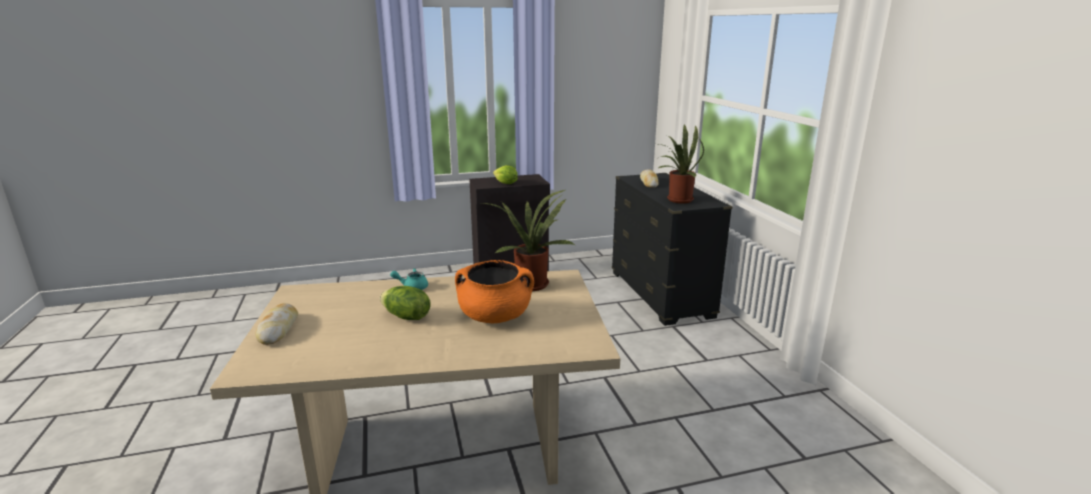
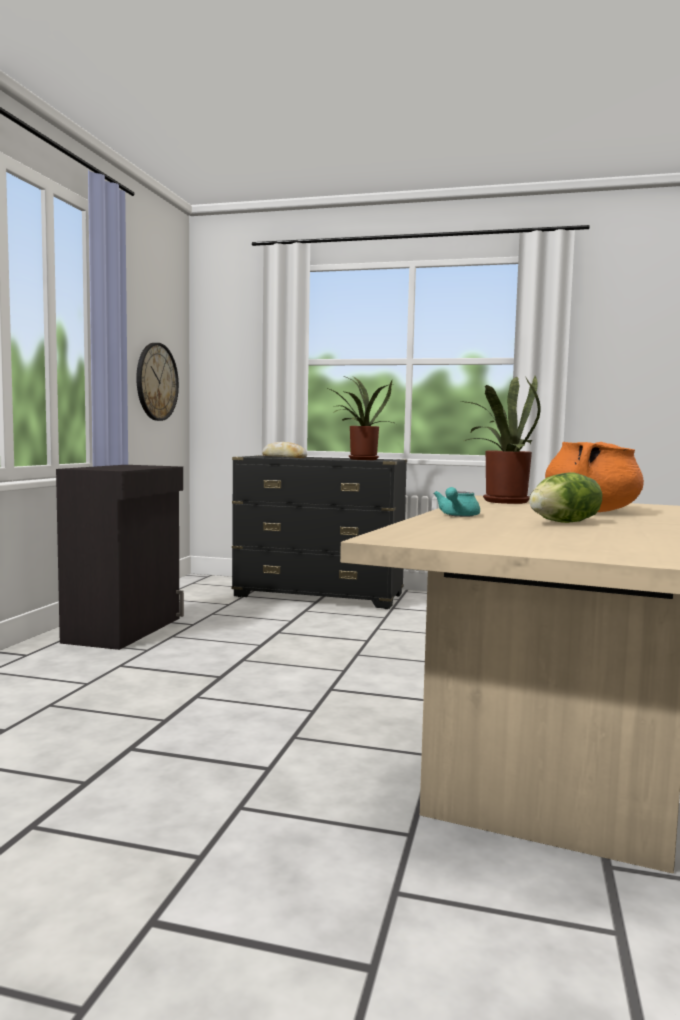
camera: 60 degrees left, 15 degrees down
bread [255,303,298,345] -> none
lettuce [493,165,518,184] -> none
none -> wall clock [136,343,179,421]

